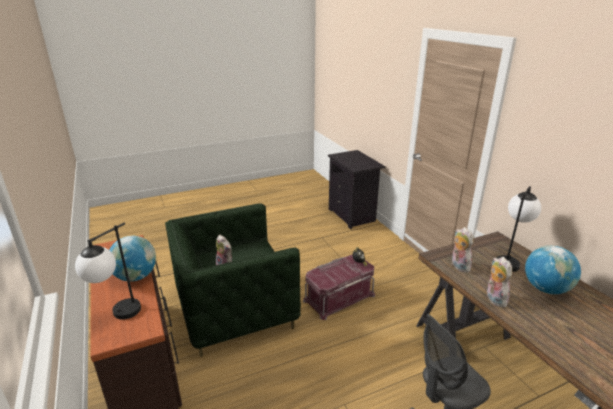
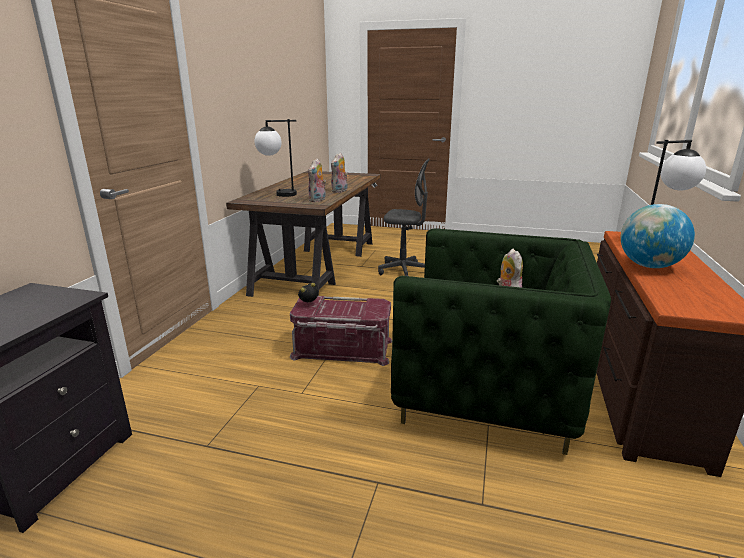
camera: 140 degrees left, 5 degrees down
globe [525,245,581,294] -> none

